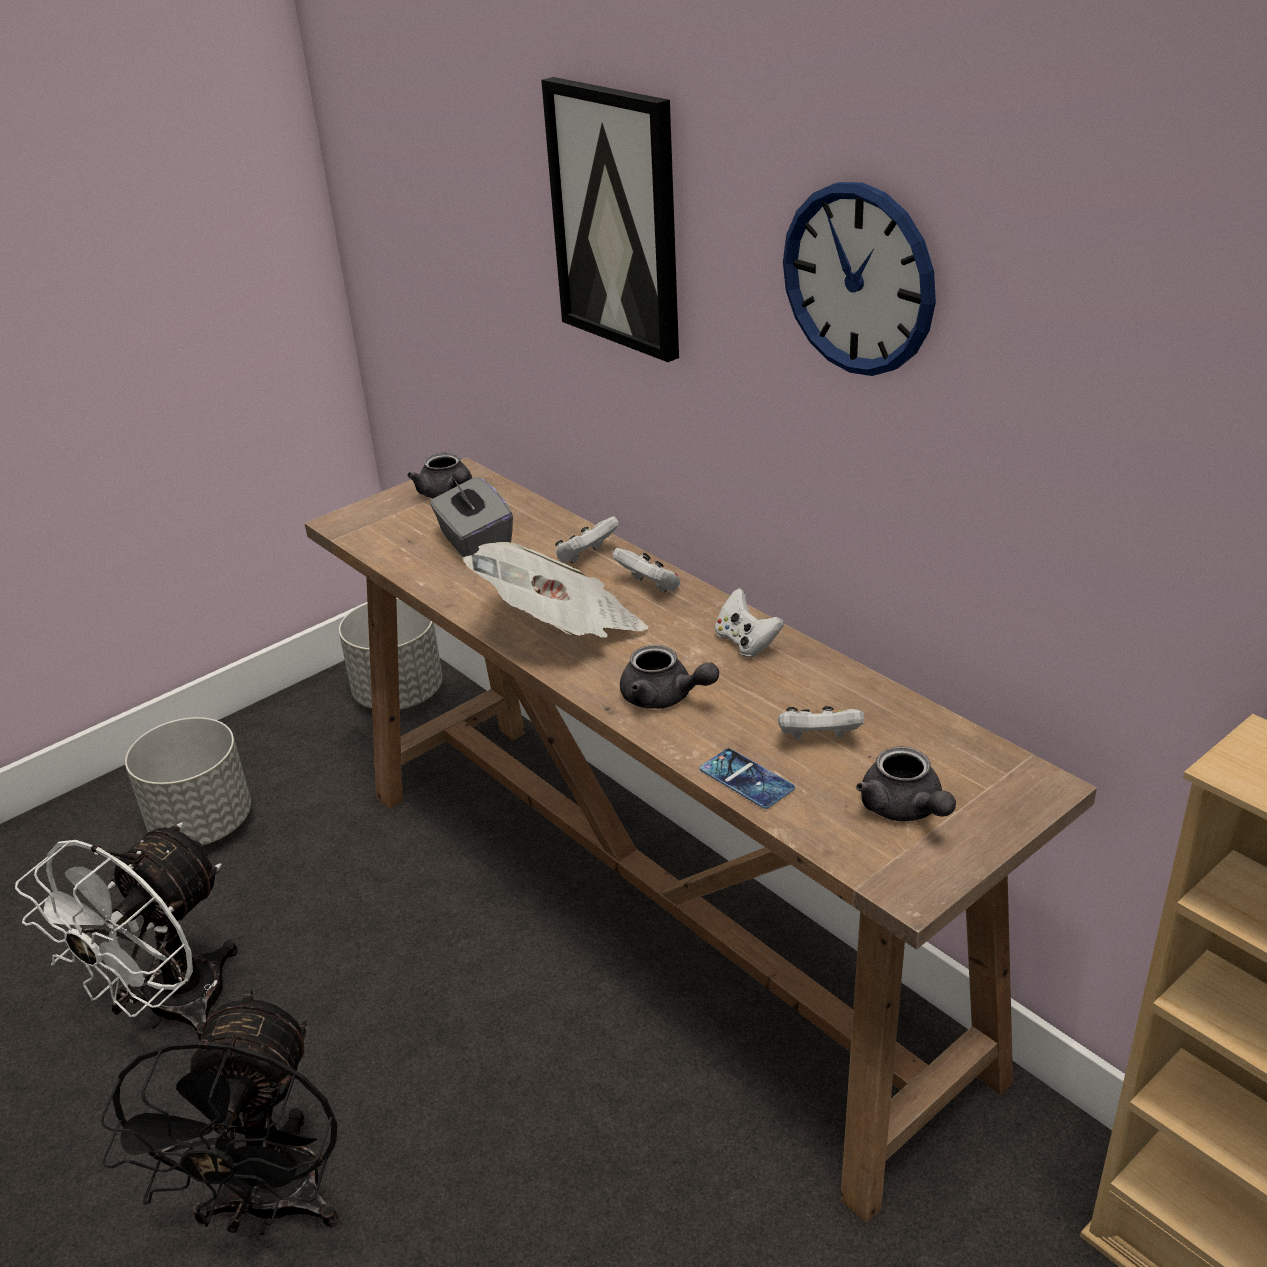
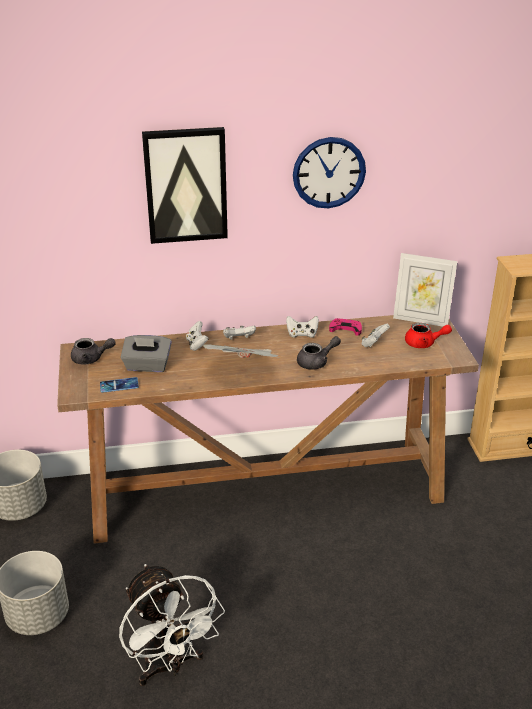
camera: 60 degrees left, 0 degrees up
black fan [100,989,339,1235] -> none
phone [700,748,795,809] -> phone moved to [100,377,139,393]
grey teapot [856,747,956,822] -> red teapot [405,323,452,348]
none -> pink game controller [329,318,362,336]
none -> picture frame [393,253,457,327]

